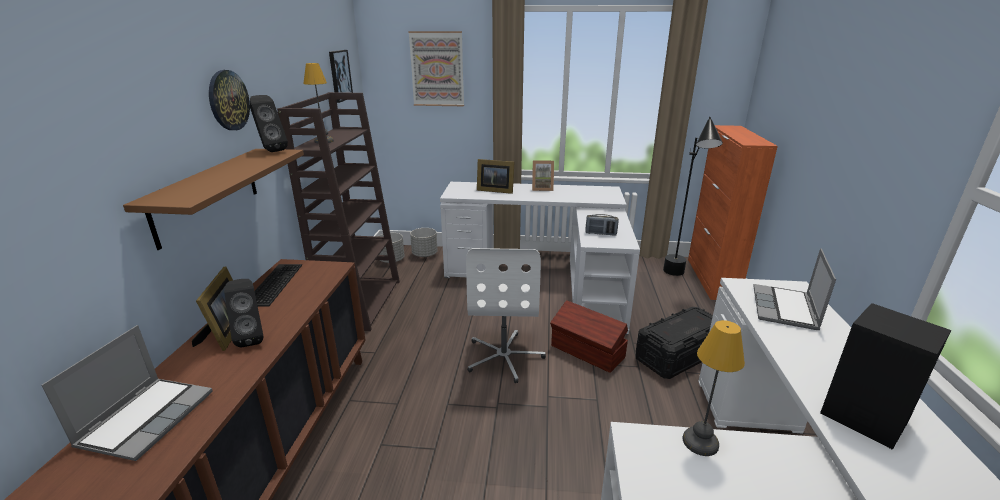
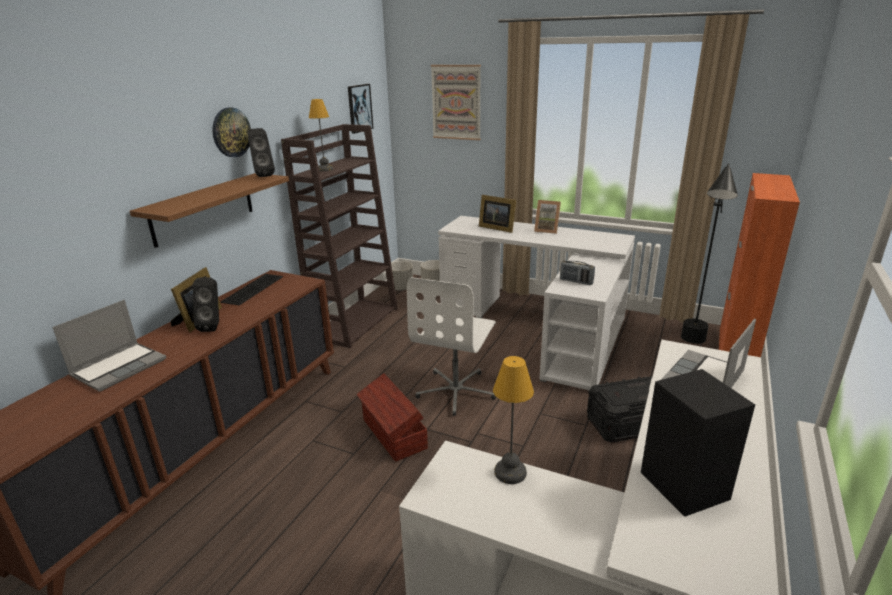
camera: 20 degrees right, 0 degrees up
brown storage box [550,300,628,373] -> brown storage box moved to [357,373,428,462]

